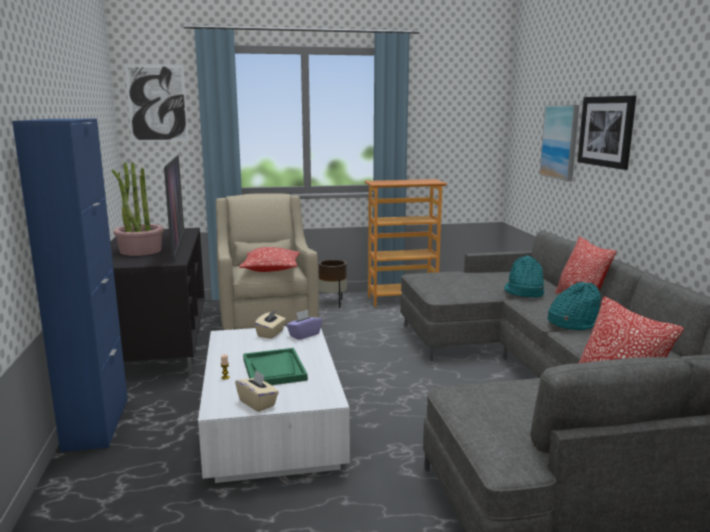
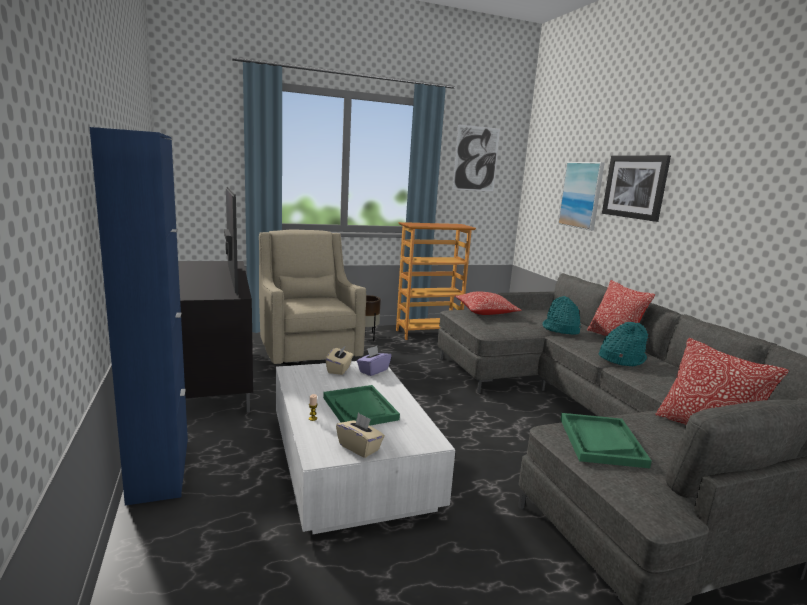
camera: 10 degrees left, 0 degrees up
potted plant [111,162,164,256] -> none
picture [125,64,189,142] -> picture moved to [453,124,500,192]
pillow [239,247,299,272] -> pillow moved to [455,291,521,315]
none -> green tray [560,413,652,468]

